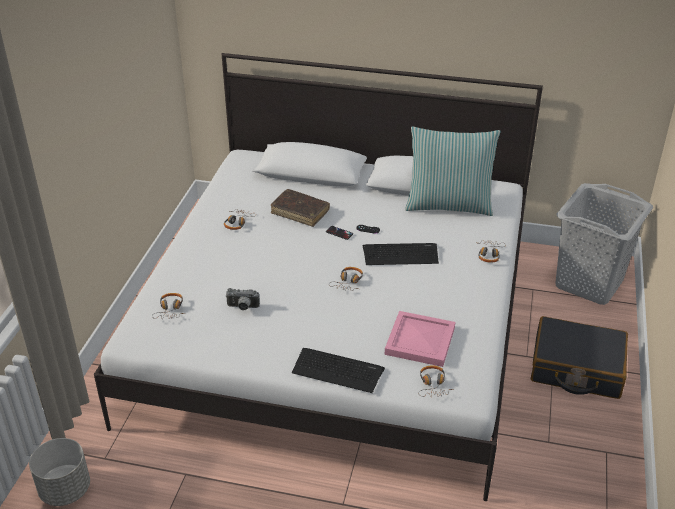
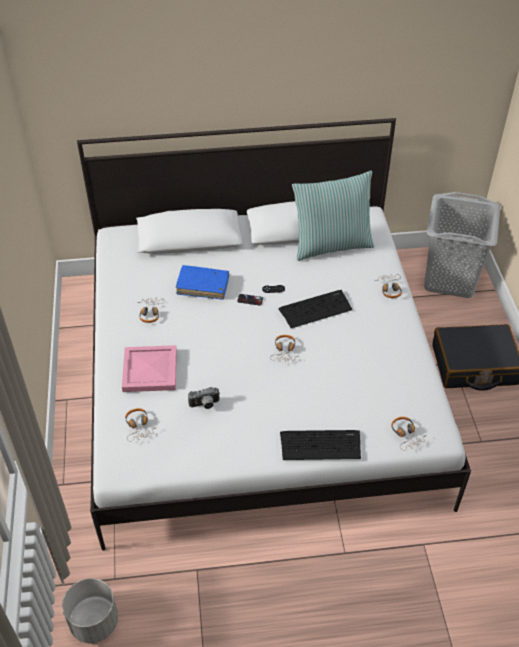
camera: 20 degrees left, 10 degrees up
brown book [271,189,330,227] -> blue book [176,265,229,300]
pink tray [385,311,455,367] -> pink tray moved to [122,345,177,392]

